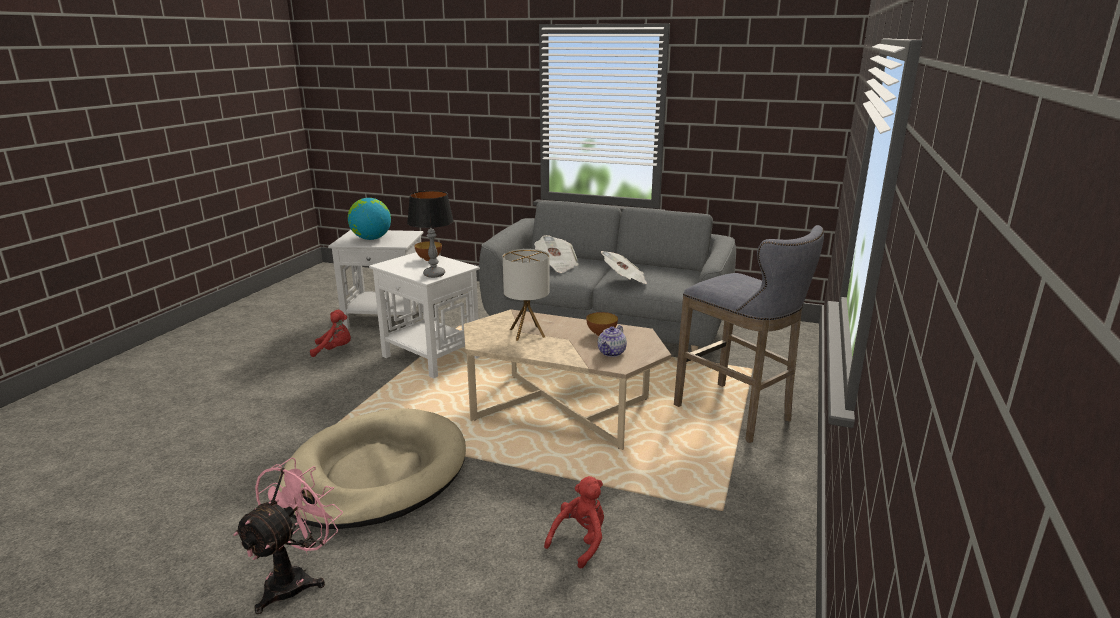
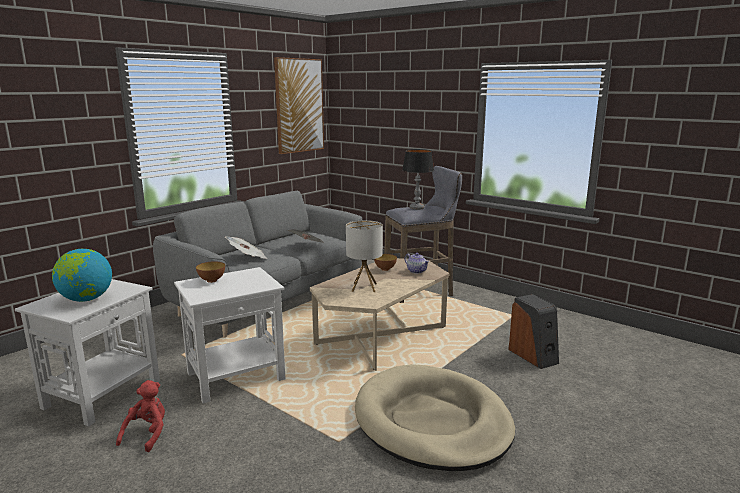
camera: 70 degrees left, 5 degrees down
pink fan [233,458,343,614] -> none
table lamp [407,191,454,278] -> table lamp moved to [402,149,434,210]
red plush toy [544,476,604,569] -> speaker [508,294,559,369]
none -> picture [274,57,324,154]

